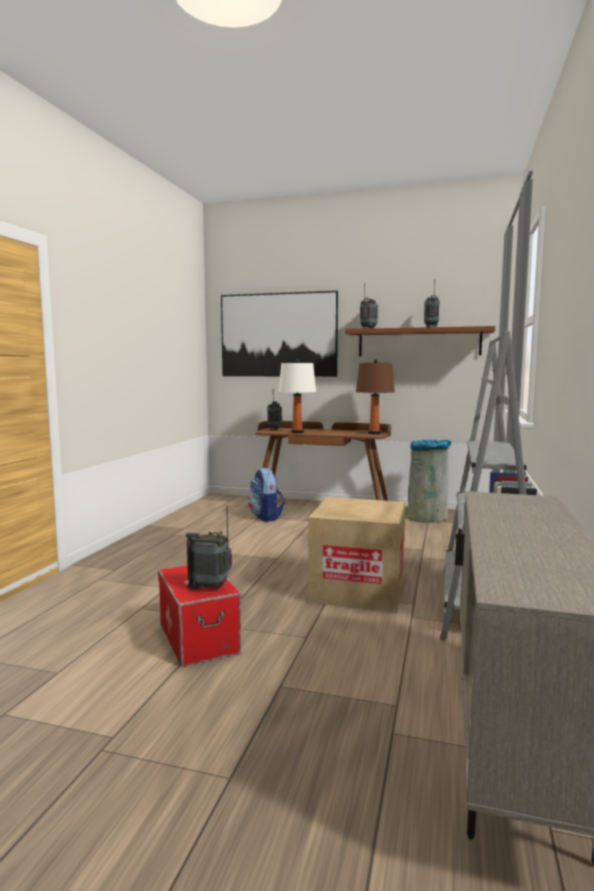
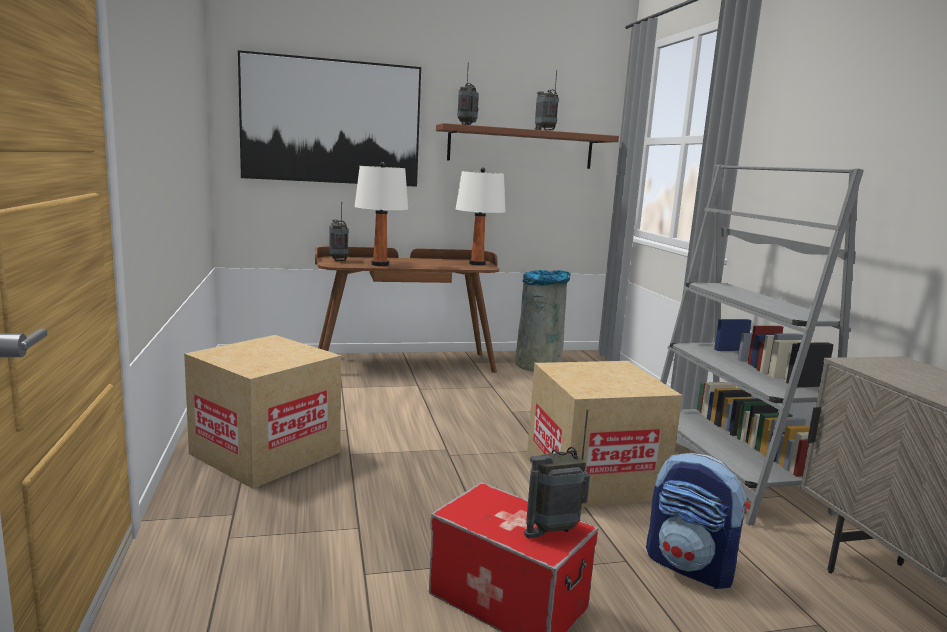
camera: 30 degrees left, 5 degrees up
backpack [248,468,285,522] -> backpack moved to [646,453,750,589]
brown table lamp [356,359,395,434] -> white table lamp [456,168,505,265]
none -> cardboard box [184,335,341,489]

